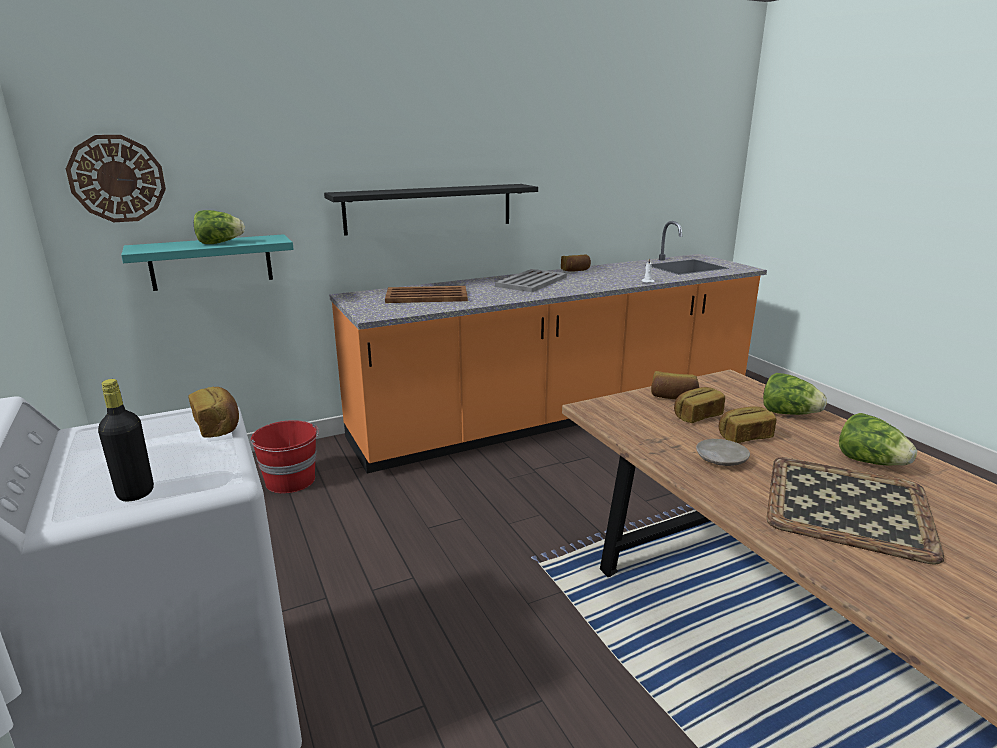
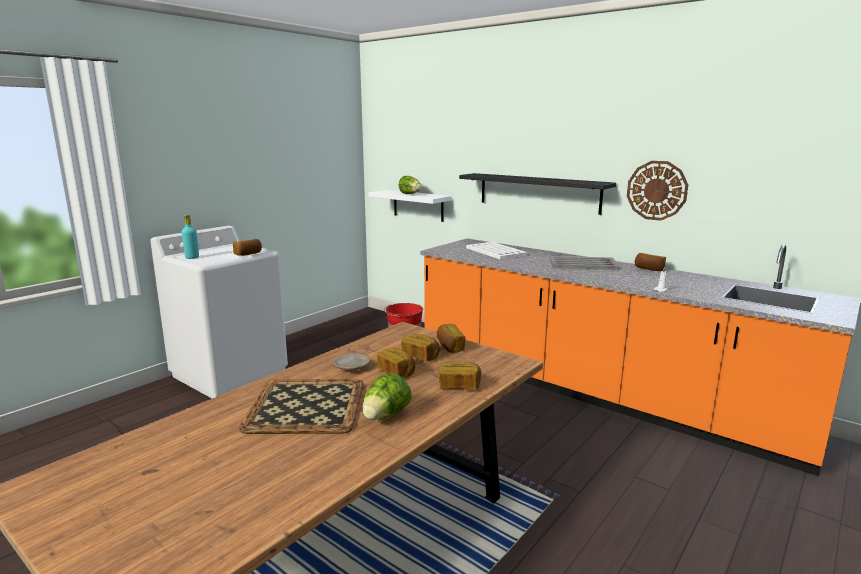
camera: 65 degrees right, 5 degrees down
wall clock [66,135,166,222] -> wall clock moved to [627,161,688,221]
black bottle [98,379,154,501] -> turquoise bottle [182,215,199,259]
turquoise shelf [121,234,294,291] -> white shelf [368,190,452,222]
brown tray [385,286,468,303] -> white tray [466,242,527,259]
lettuce [763,373,827,415] -> bread [438,361,481,390]

